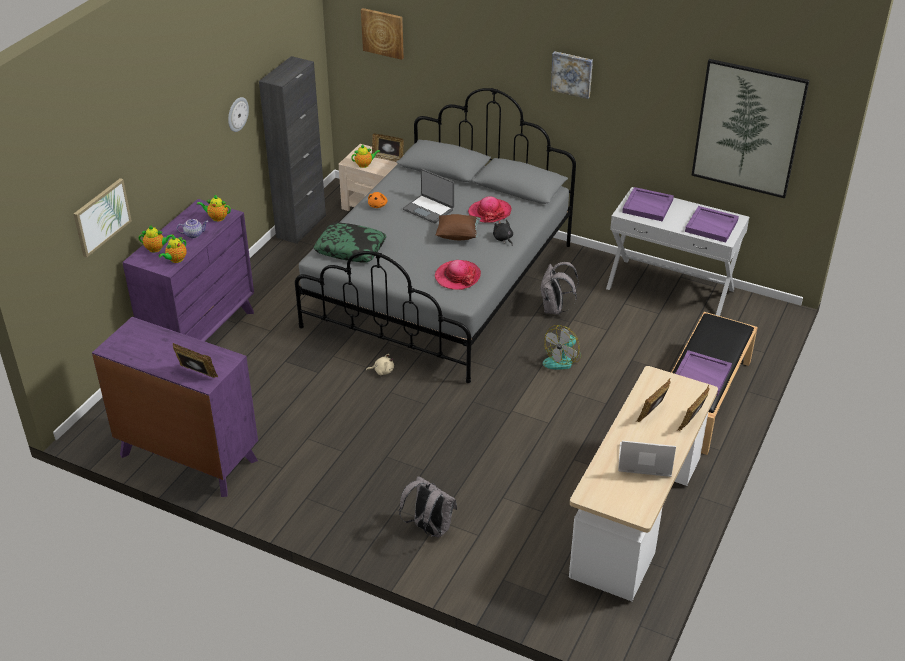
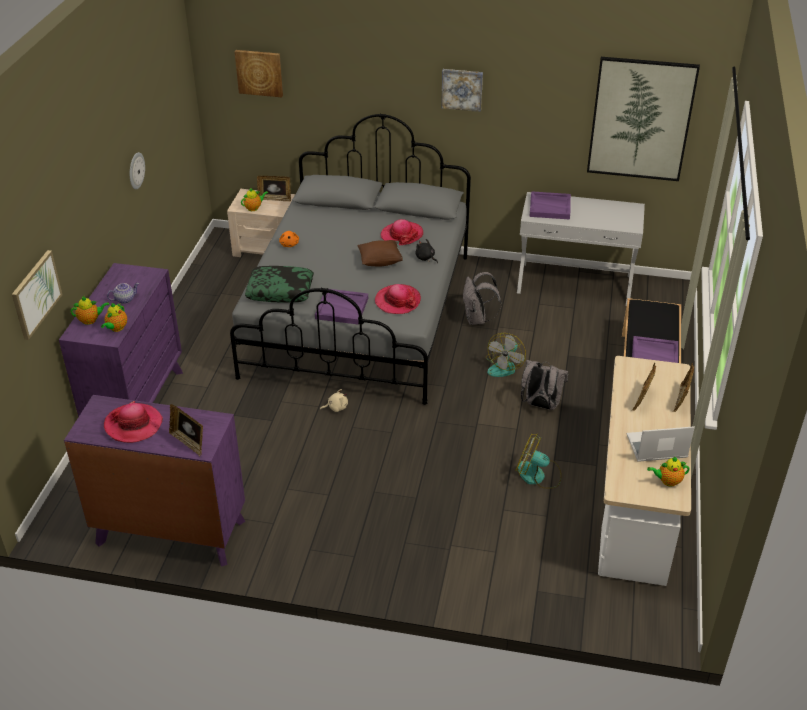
camera: 15 degrees left, 0 degrees up
picture frame [173,343,218,378] -> picture frame turned 150 degrees counterclockwise [169,404,203,457]
teapot [197,195,231,222] -> teapot moved to [647,456,690,487]
black cabinet [259,56,326,244] -> none
grey backpack [399,476,457,538] -> grey backpack moved to [521,360,568,410]
laptop [403,169,454,224] -> none
purple tray [685,206,739,243] -> purple tray moved to [315,289,368,325]
none -> hat [104,401,163,443]
none -> fan [516,433,562,489]

